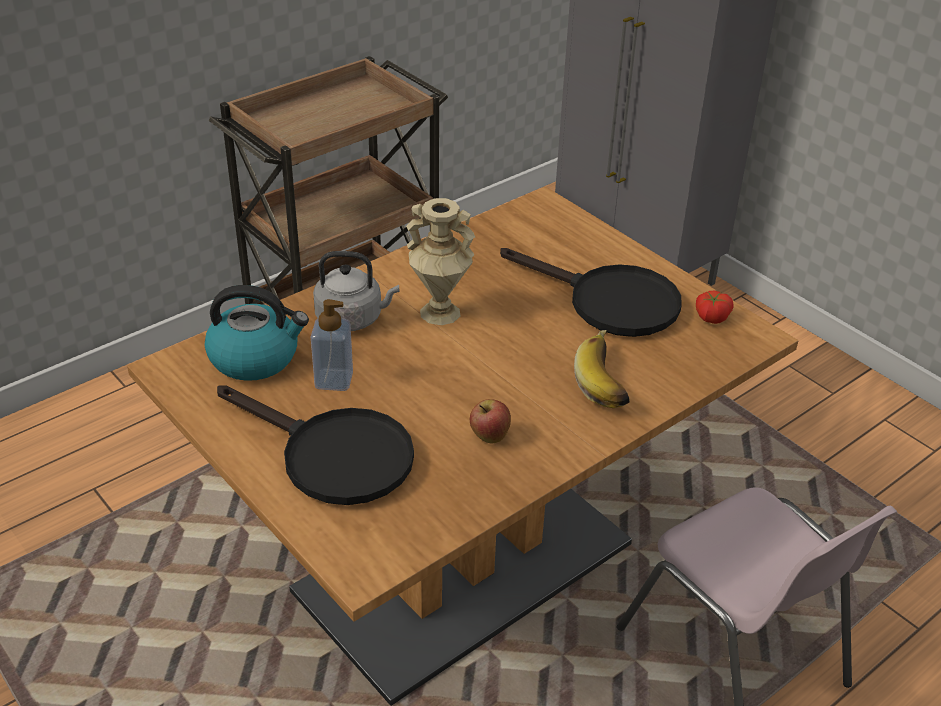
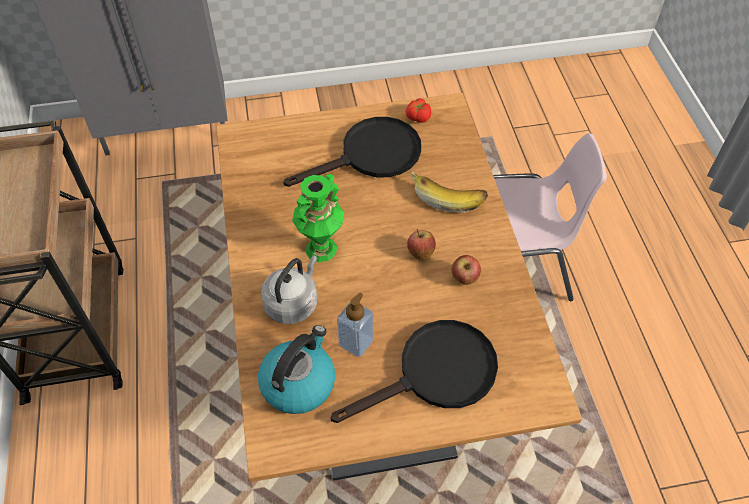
camera: 60 degrees left, 15 degrees up
beige vase [406,198,475,325] -> green vase [292,174,344,262]
none -> apple [407,229,436,261]

